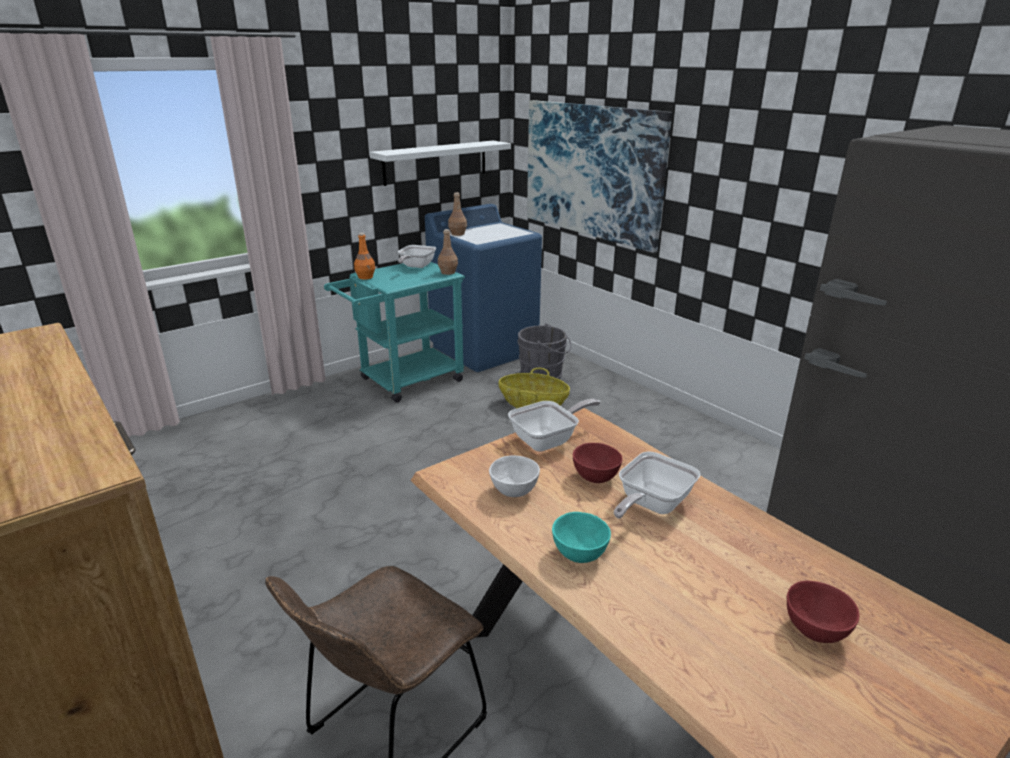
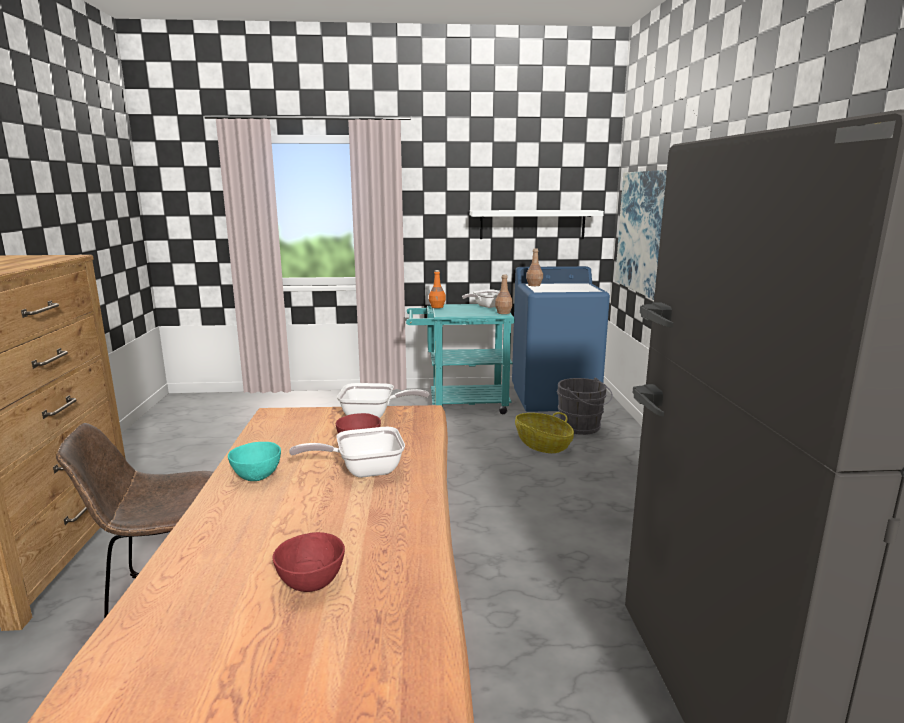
camera: 35 degrees right, 10 degrees down
white bowl [489,455,540,497] -> none

